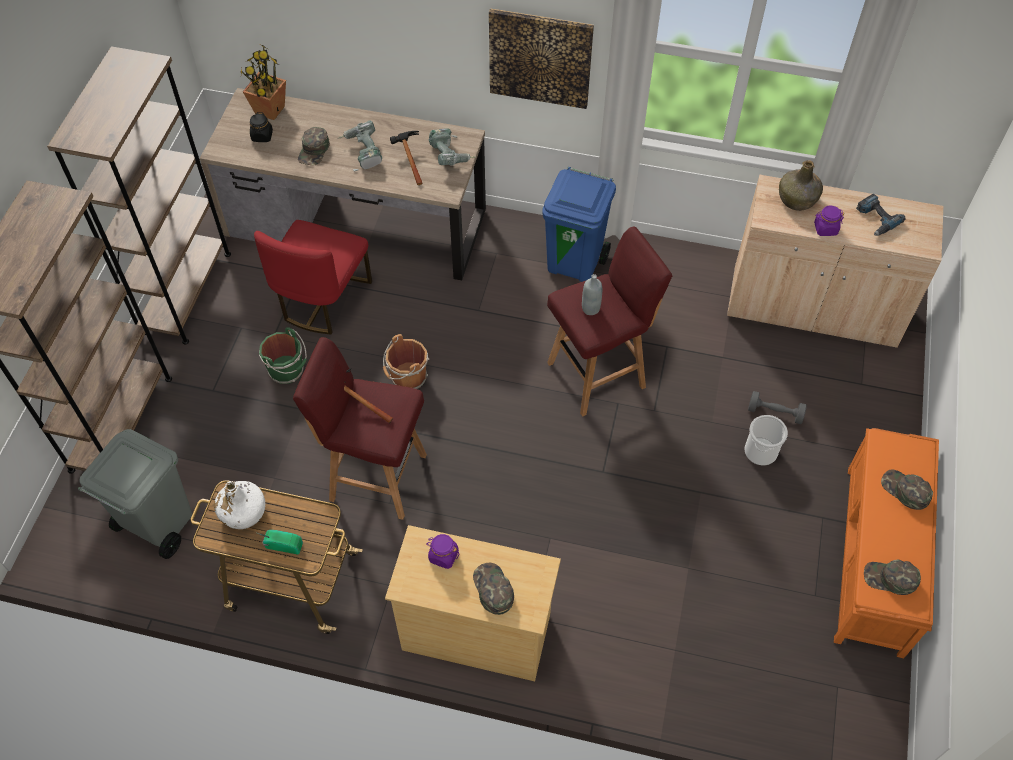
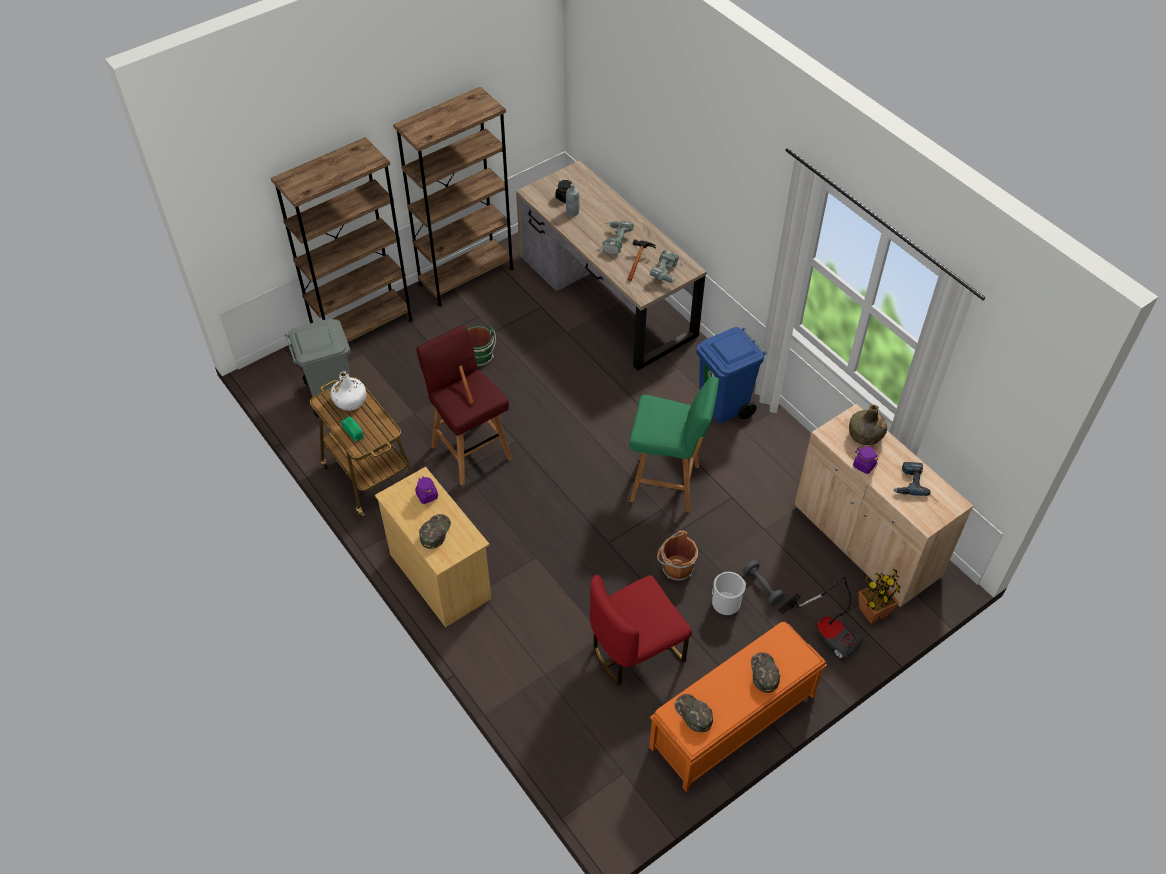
camera: 40 degrees right, 5 degrees down
potted plant [240,45,286,120] -> potted plant moved to [858,569,901,624]
red chair [254,220,372,335] -> red chair moved to [590,575,692,685]
green cap [298,127,330,165] -> none
brown bucket [383,334,429,389] -> brown bucket moved to [657,530,698,581]
picture [489,8,594,109] -> none
red stool [547,227,672,416] -> green stool [629,377,719,513]
grey bottle [582,274,602,315] -> grey bottle moved to [566,183,580,217]
none -> vacuum cleaner [778,576,863,661]

